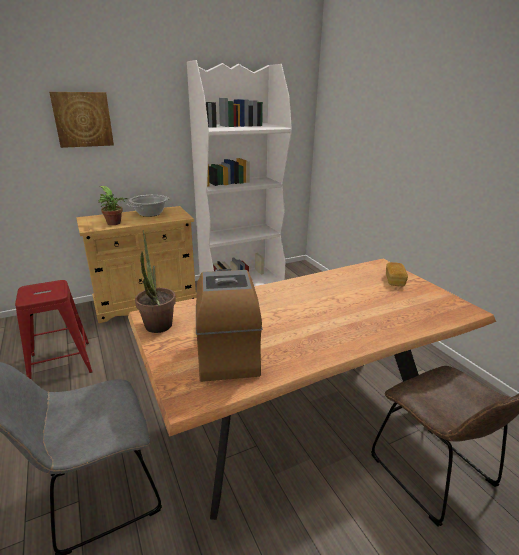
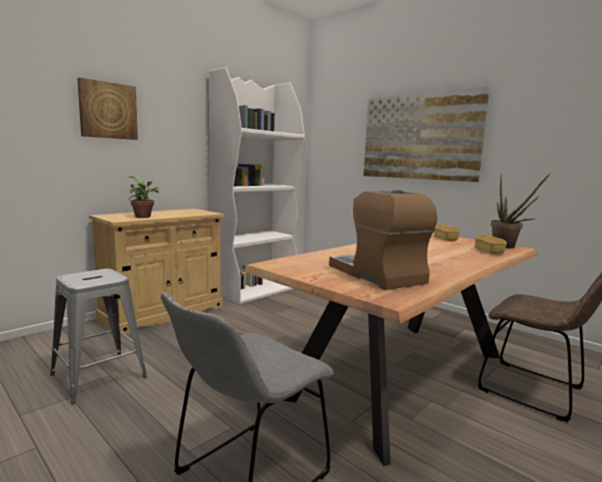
camera: 20 degrees left, 15 degrees down
red stool [15,280,93,379] -> grey stool [50,269,147,404]
cooking pot [126,195,170,217] -> none
potted plant [135,230,176,333] -> potted plant moved to [491,173,550,248]
none -> picture [364,86,490,182]
none -> bread [475,235,507,254]

